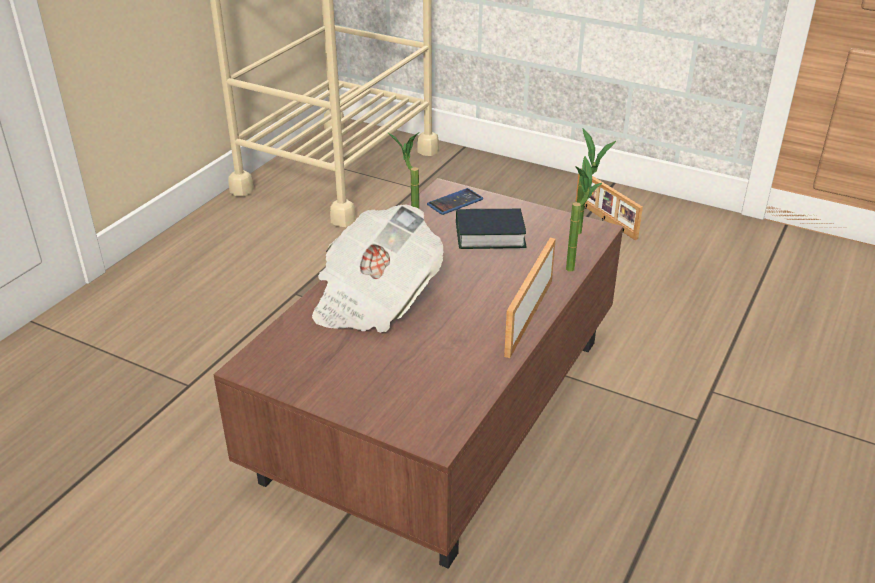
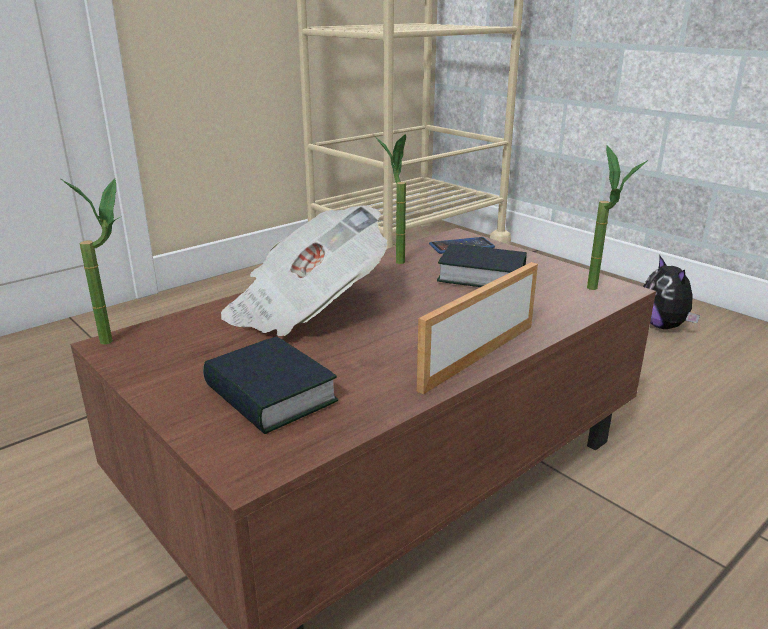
camera: 20 degrees right, 10 degrees down
potted plant [566,156,602,272] -> potted plant moved to [61,178,122,345]
picture frame [576,173,643,240] -> plush toy [643,256,700,329]
none -> book [203,337,338,434]

